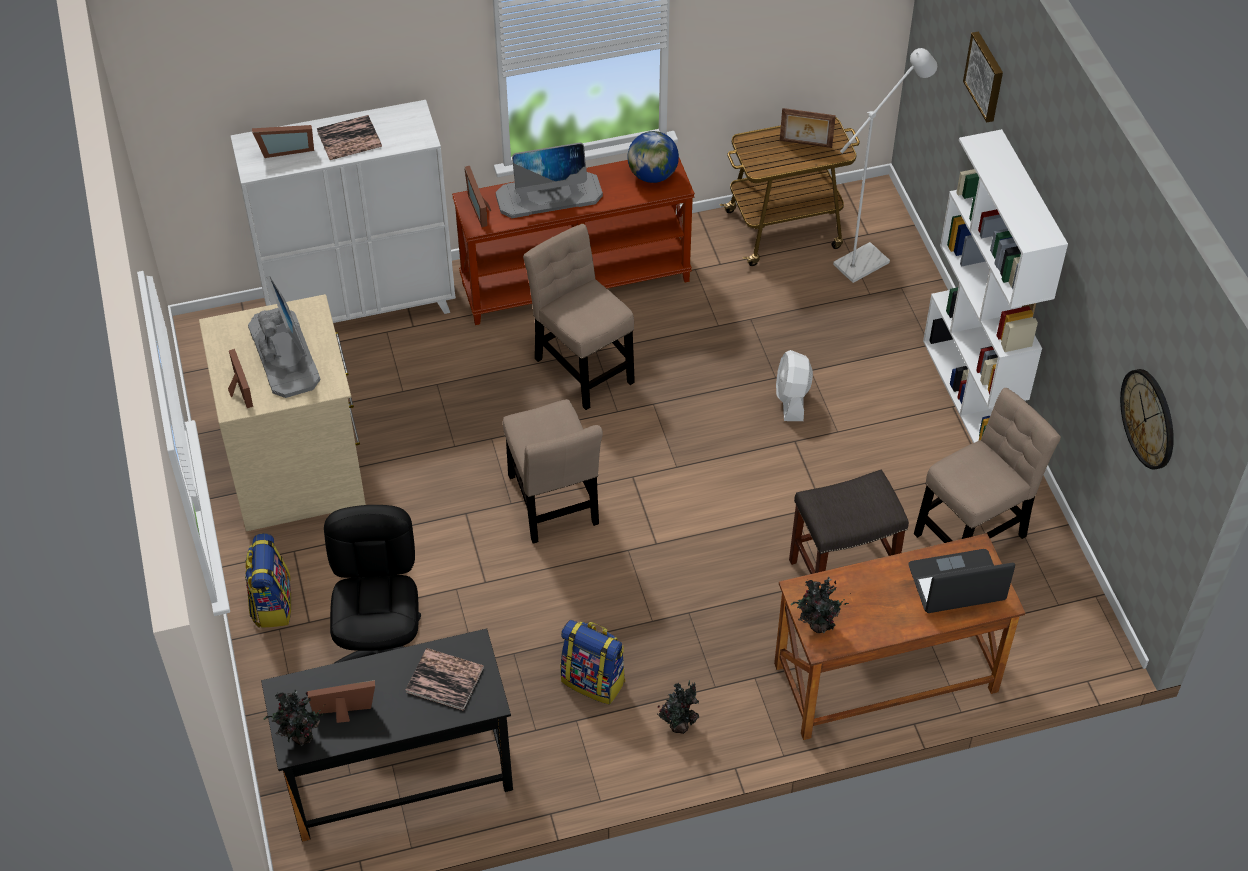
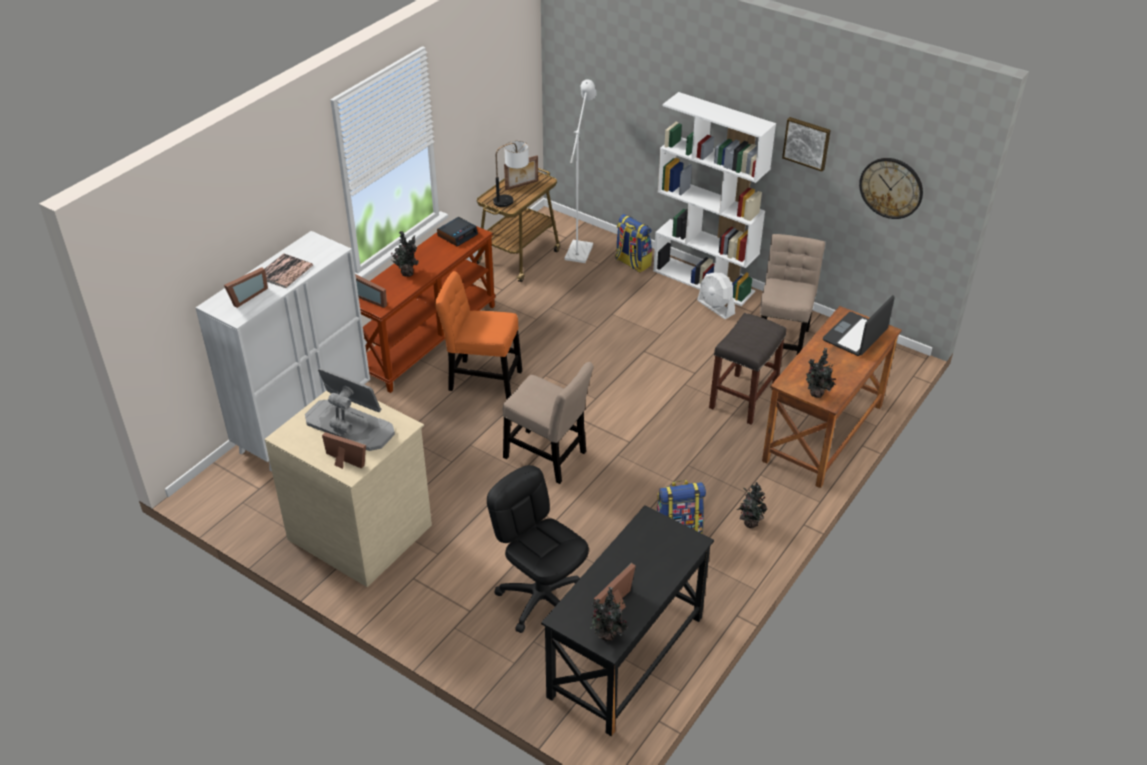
camera: 40 degrees left, 10 degrees down
backpack [245,533,291,628] -> backpack moved to [615,214,652,272]
book [406,648,484,711] -> none
monitor [496,142,603,218] -> potted plant [391,231,418,277]
beige chair [523,224,635,410] -> orange chair [435,271,522,399]
globe [628,131,679,183] -> alarm clock [437,217,478,247]
white fan [776,350,813,421] -> white fan moved to [697,273,735,319]
picture [963,31,1003,123] -> picture moved to [782,117,831,172]
none -> table lamp [493,140,529,207]

